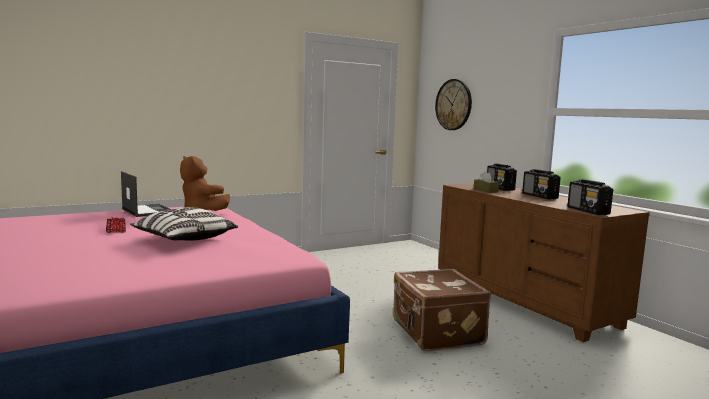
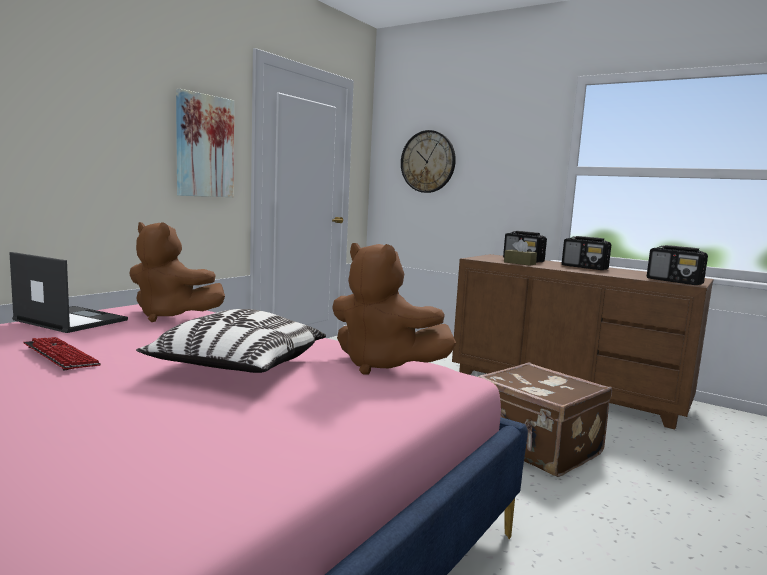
camera: 25 degrees left, 0 degrees up
none -> picture [176,89,234,197]
none -> brown plush toy [332,243,456,375]

